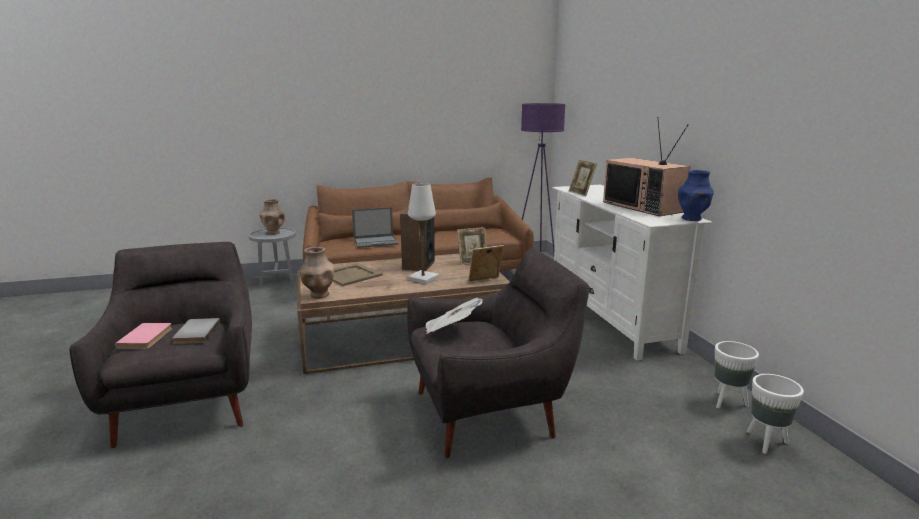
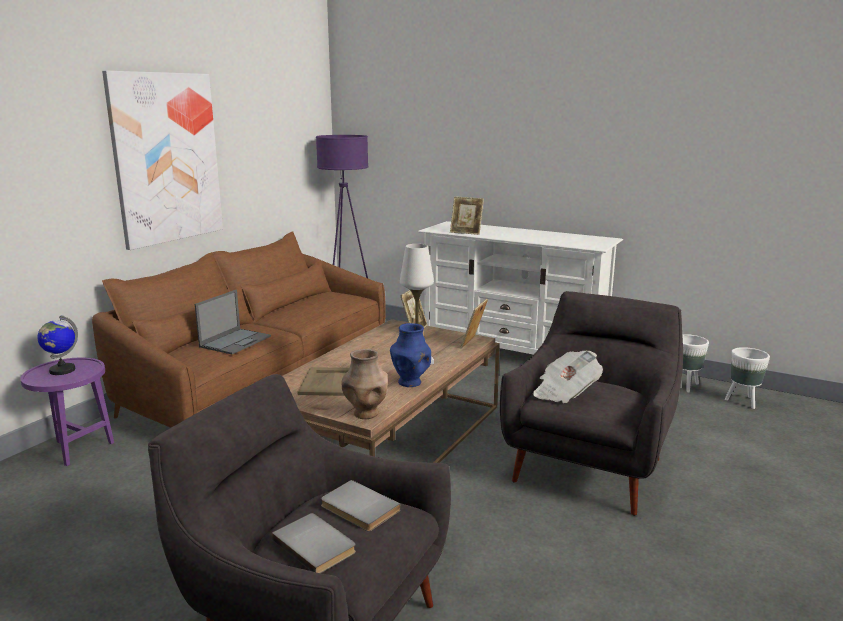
camera: 45 degrees left, 0 degrees up
pink book [115,323,172,349] -> grey book [272,513,356,573]
grey side table [249,228,296,288] -> purple side table [20,358,114,466]
brown vase [259,199,285,235] -> globe [37,315,78,375]
speaker [400,209,435,271] -> none
television [603,117,691,216] -> none
blue vase [678,170,714,221] -> blue vase moved to [390,323,431,387]
none -> picture [102,71,223,250]

